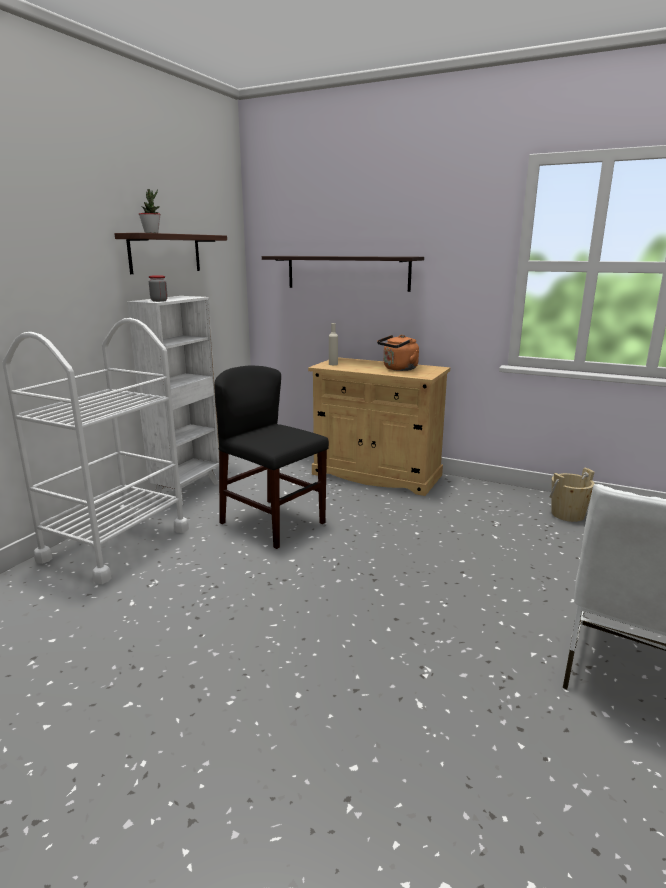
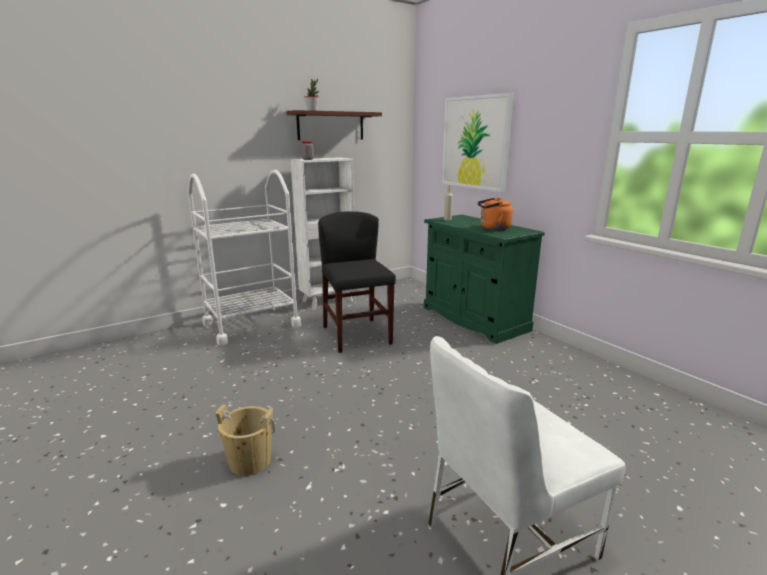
camera: 30 degrees right, 0 degrees up
shelf [262,256,424,292] -> picture [442,93,514,192]
beige cabinet [308,357,450,496] -> green cabinet [424,215,545,344]
beige bucket [550,468,595,522] -> beige bucket moved to [216,404,275,476]

